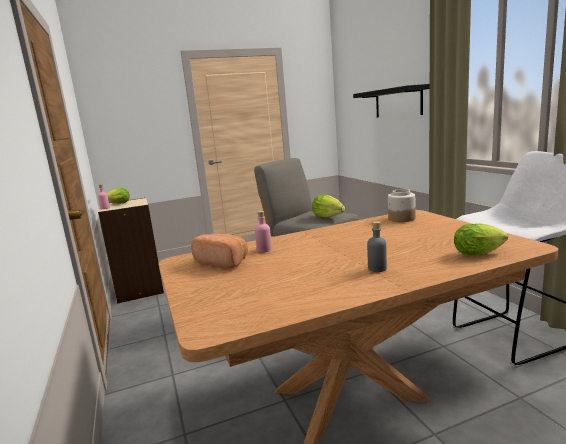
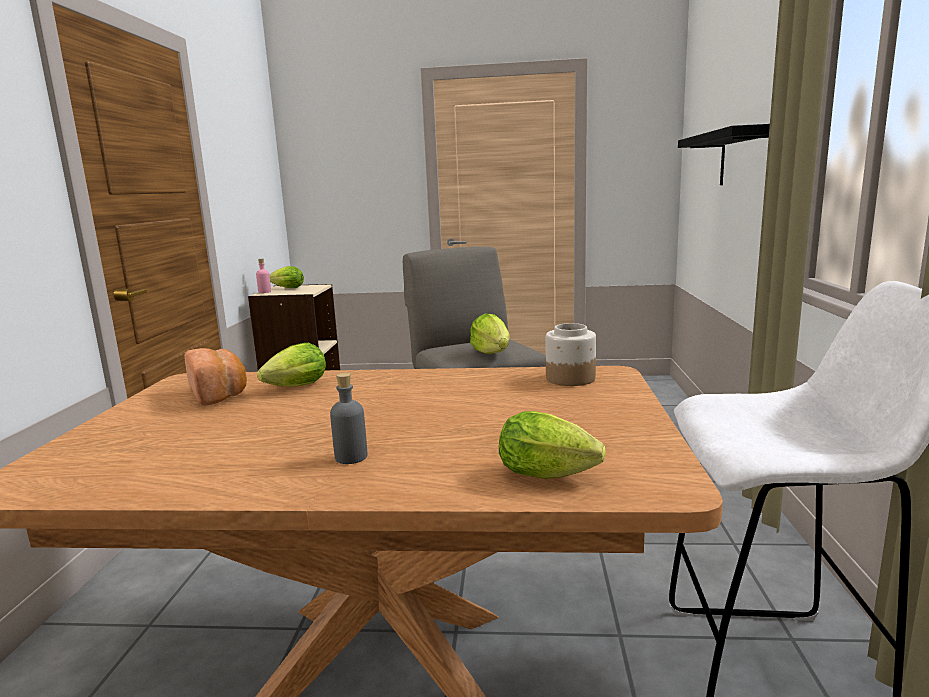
camera: 25 degrees right, 0 degrees up
pink bottle [255,211,272,253] -> lettuce [257,343,326,386]

